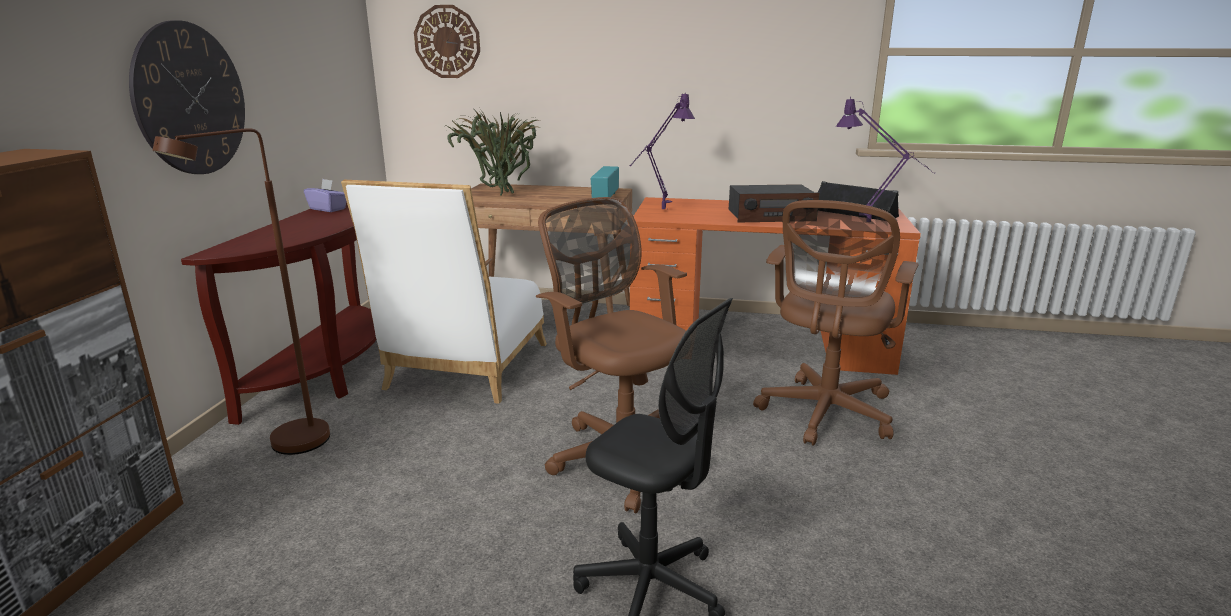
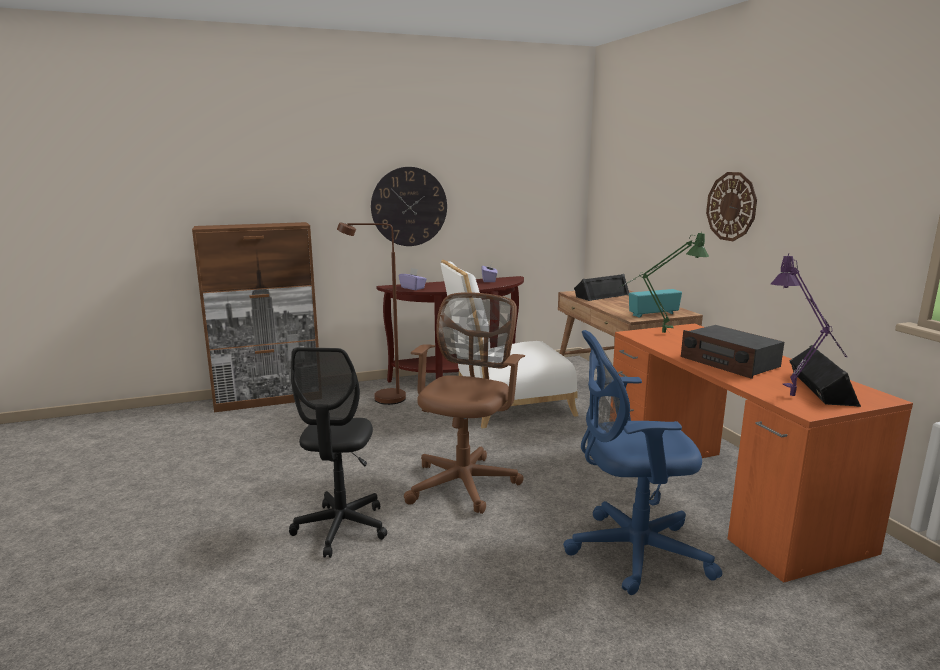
camera: 60 degrees right, 5 degrees down
wall clock [414,5,480,78] -> wall clock moved to [706,172,757,241]
potted plant [445,109,540,196] -> black speaker [574,274,629,301]
purple table lamp [630,94,695,209] -> green table lamp [620,232,709,333]
brown office chair [753,200,919,446] -> blue office chair [563,330,723,595]
none -> purple tissue box [399,268,427,290]

